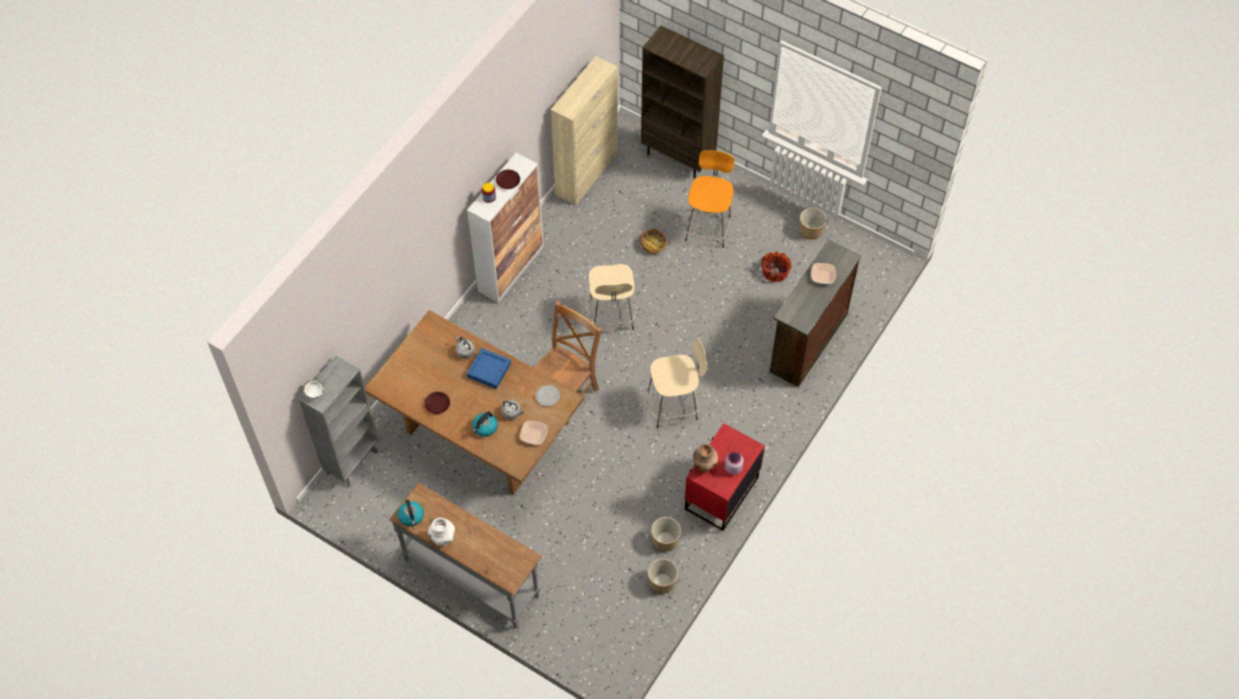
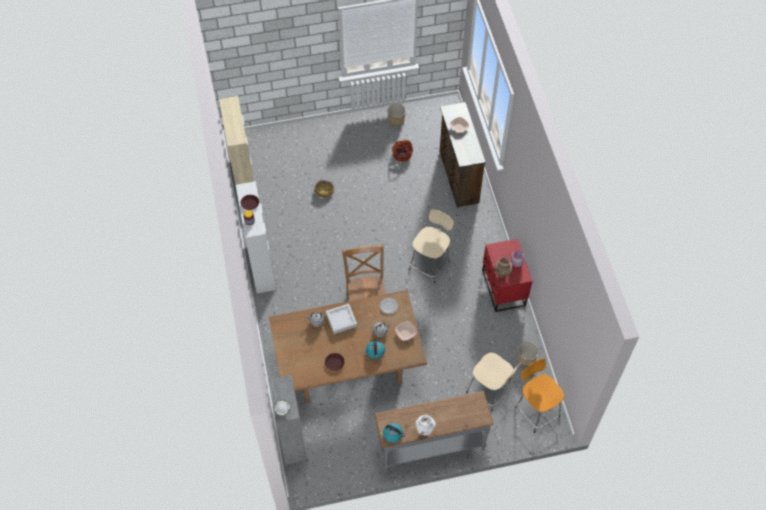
camera: 45 degrees left, 0 degrees up
blue tray [467,348,511,389] -> grey tray [326,304,357,334]
beige stool [589,264,635,330] -> beige stool moved to [466,353,521,412]
brown bookcase [641,26,724,179] -> none
planter [651,517,681,552] -> none
orange stool [685,150,734,248] -> orange stool moved to [515,358,564,433]

